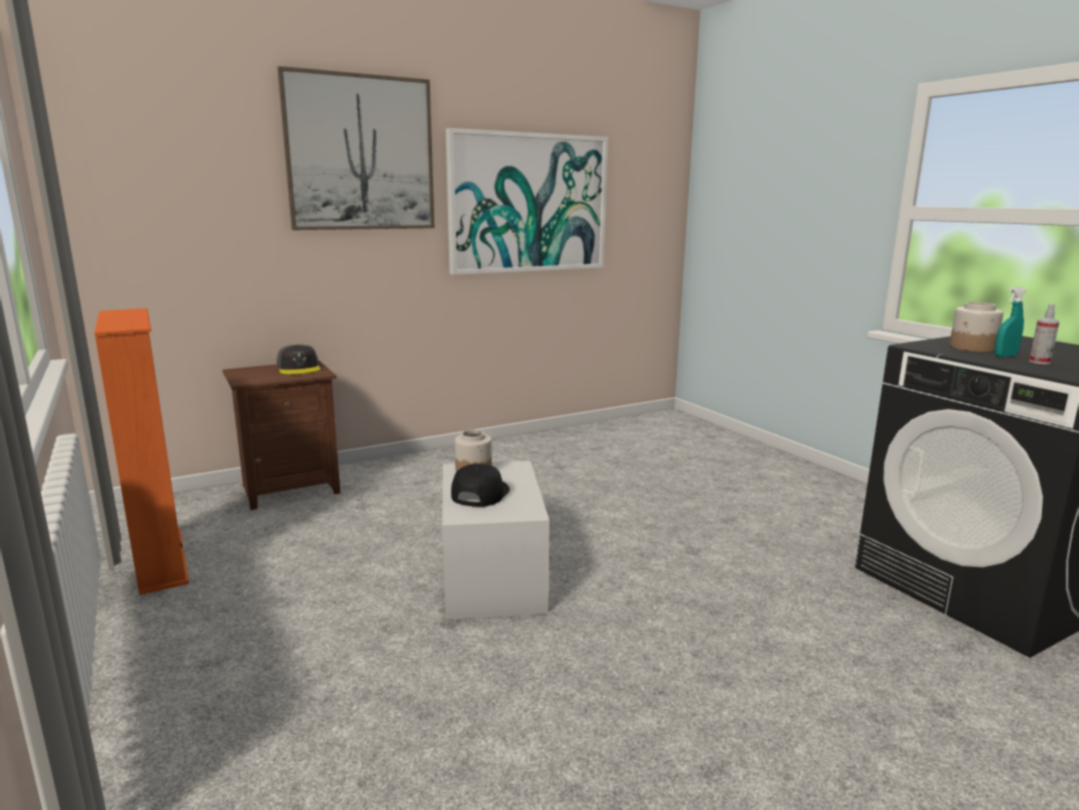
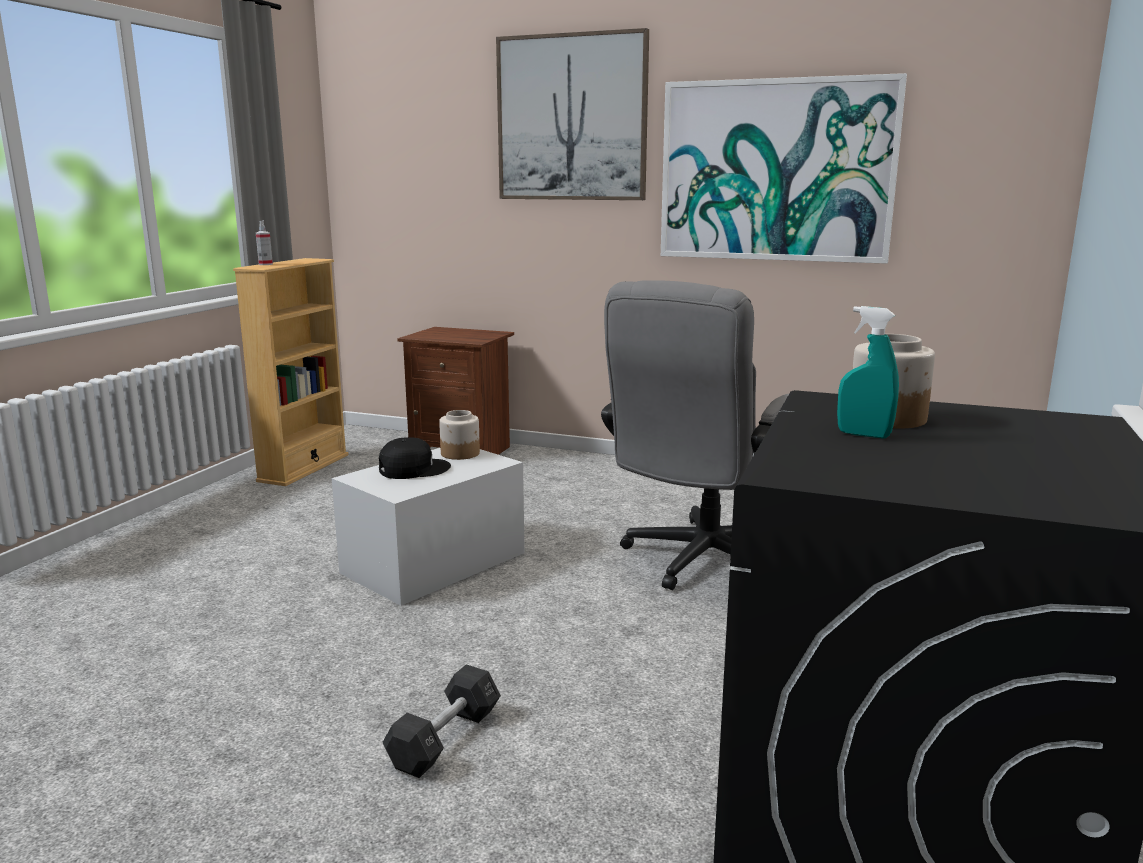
camera: 50 degrees right, 0 degrees up
orange bookcase [94,308,189,595] -> beige bookcase [233,258,349,486]
grey cap [277,345,320,374] -> none
spray bottle [1029,304,1060,364] -> spray bottle moved to [256,221,273,265]
none -> black dumbbell [382,664,501,778]
none -> grey office chair [601,280,789,590]

